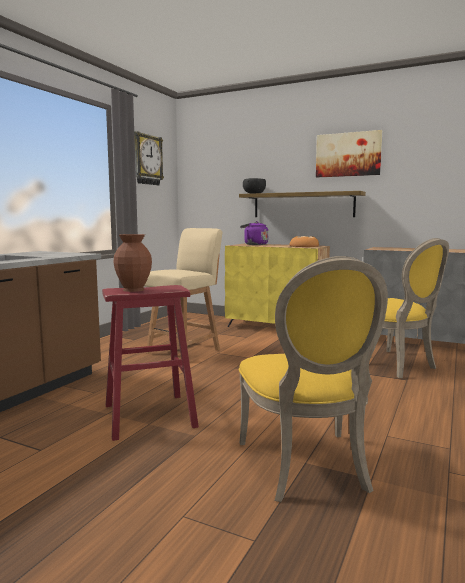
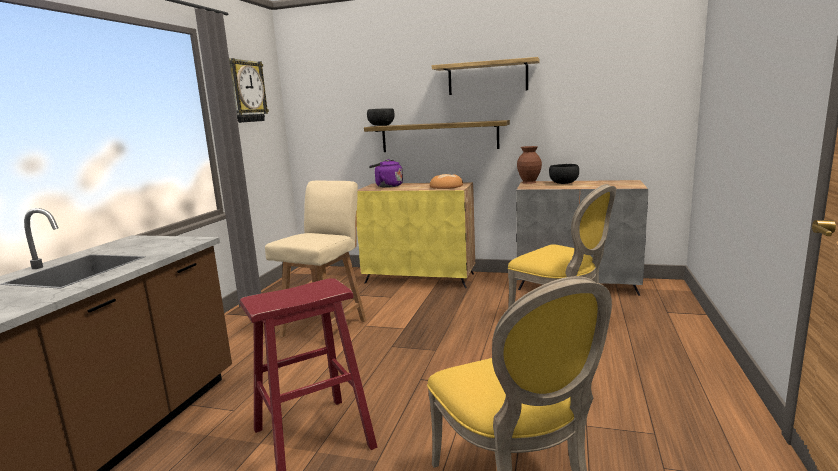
camera: 10 degrees left, 5 degrees up
brown vase [113,234,152,292] -> brown vase moved to [517,146,542,184]
picture [316,130,382,177] -> shelf [432,57,540,95]
none -> black bowl [549,164,579,184]

